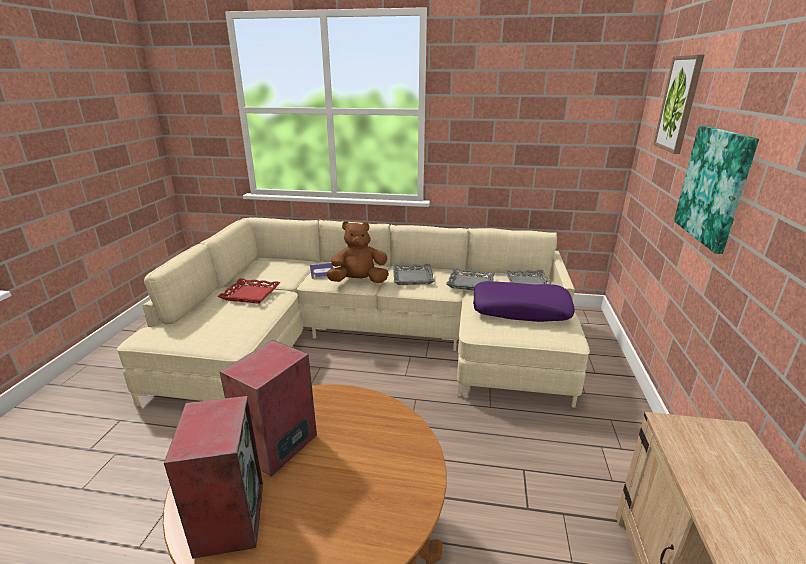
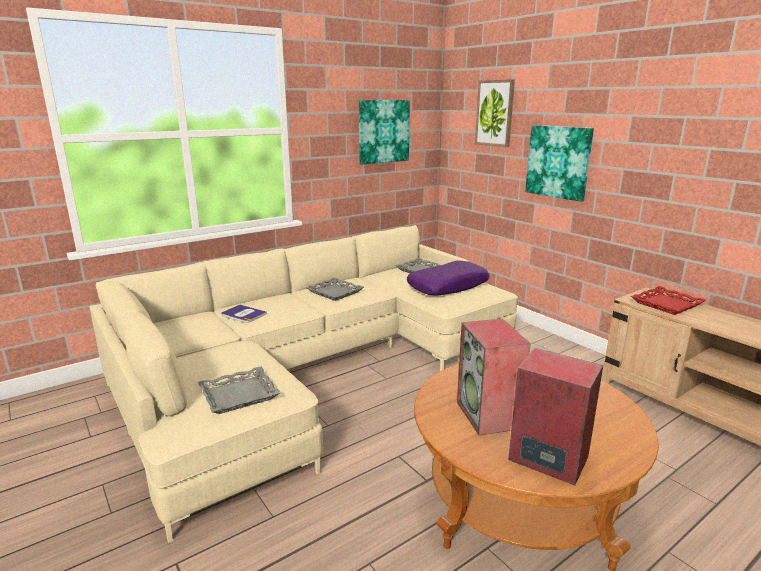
camera: 45 degrees left, 5 degrees down
red tray [217,278,281,304] -> red tray moved to [631,286,706,315]
brown plush toy [326,221,389,283] -> none
grey tray [446,268,495,291] -> grey tray moved to [198,366,281,414]
none -> picture [359,100,410,164]

